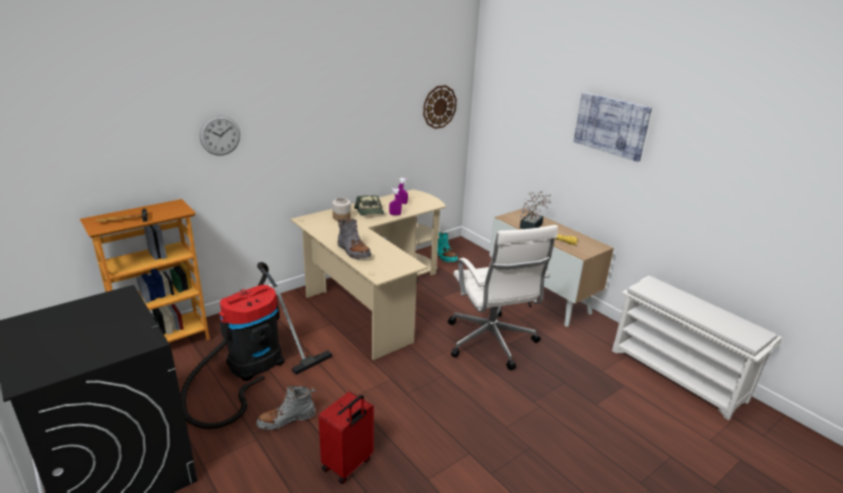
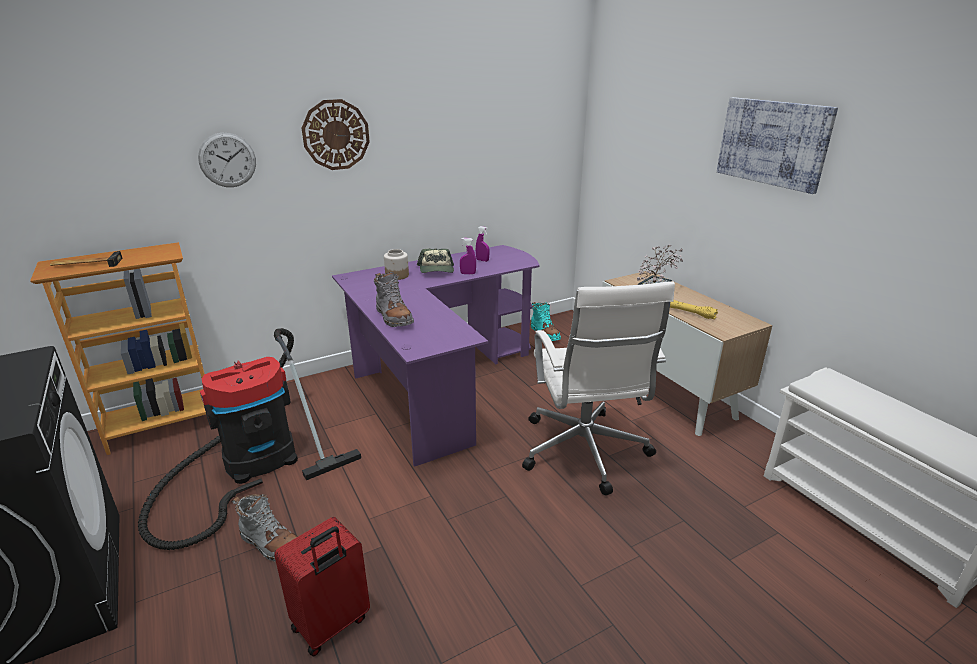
camera: 10 degrees right, 0 degrees up
grey boot [256,384,316,430] -> grey boot turned 135 degrees counterclockwise [232,494,298,561]
beige desk [290,189,446,360] -> purple desk [332,245,540,467]
wall clock [423,85,457,129] -> wall clock moved to [302,99,370,170]

